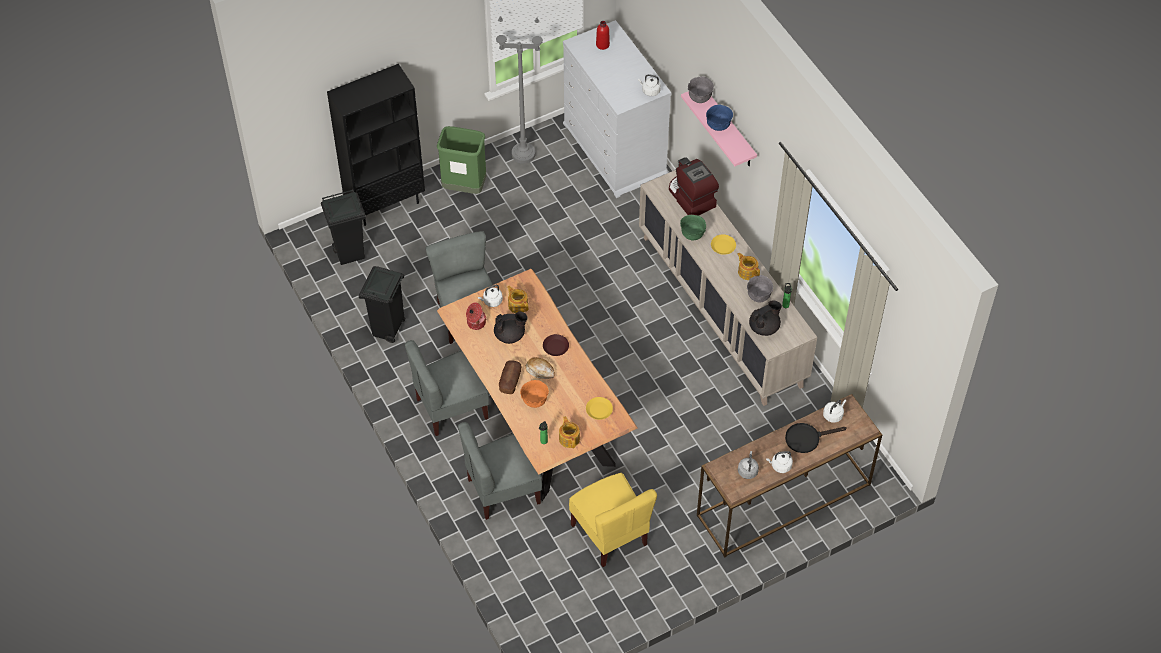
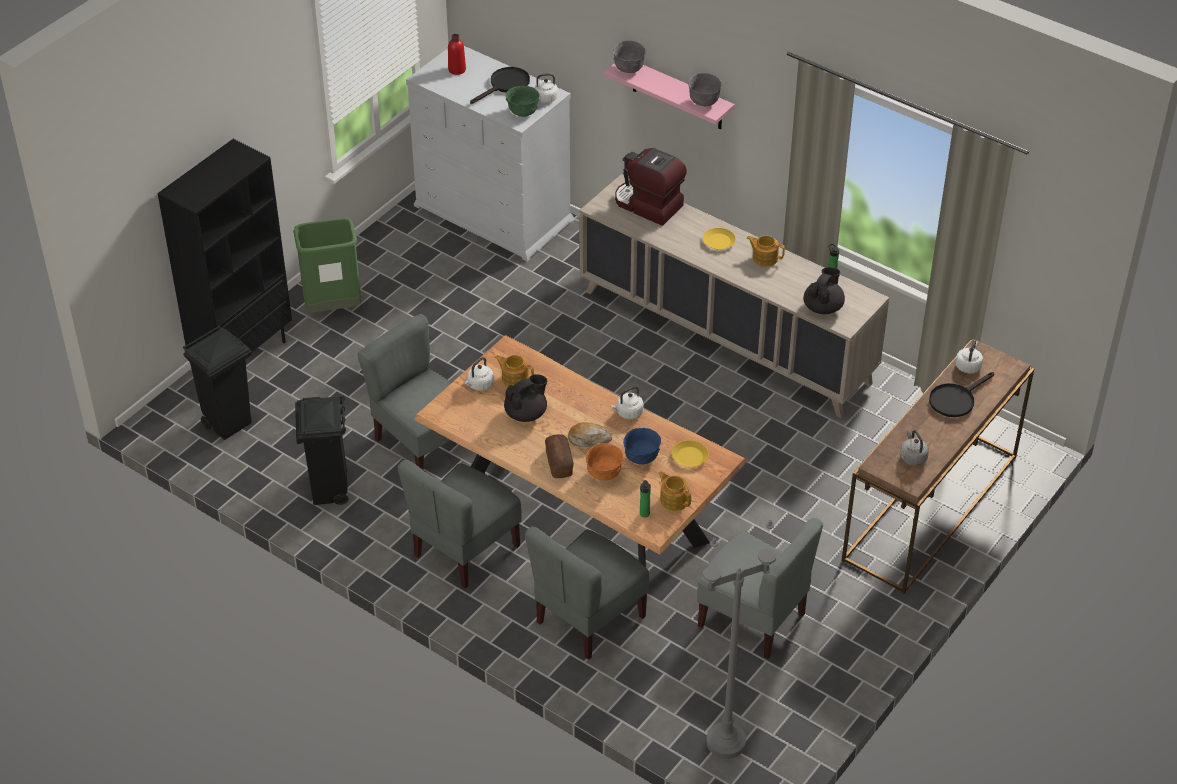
camera: 25 degrees left, 10 degrees down
cooking pot [466,302,486,330] -> none
grey floor lamp [496,16,543,164] -> grey floor lamp moved to [703,520,776,759]
brown plate [543,334,569,356] -> none
yellow chair [569,473,657,567] -> grey chair [697,518,823,659]
green bowl [680,215,706,240] -> green bowl moved to [505,86,540,117]
blue bowl [706,105,733,131] -> blue bowl moved to [623,428,661,465]
grey bowl [747,275,773,302] -> grey bowl moved to [688,73,722,106]
white kettle [766,451,793,473] -> white kettle moved to [610,386,644,419]
none -> black frying pan [470,67,530,104]

